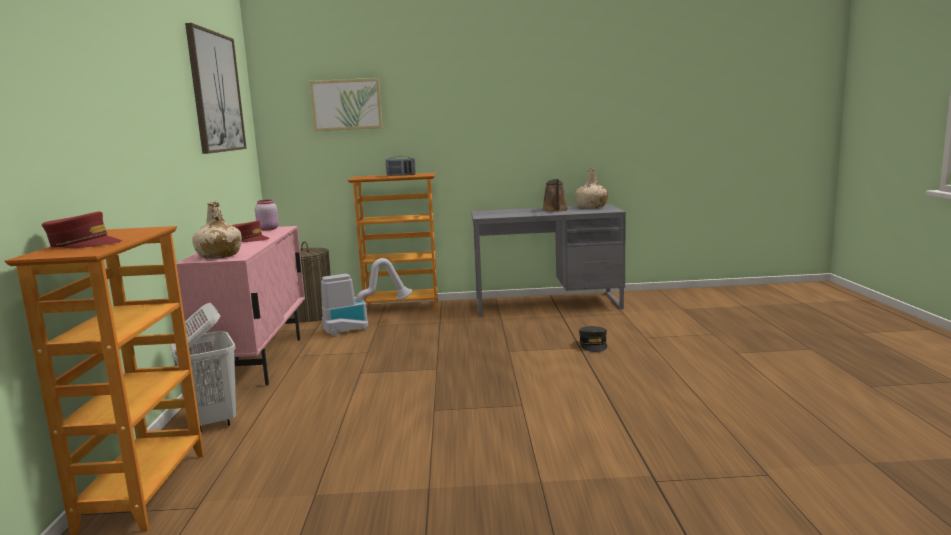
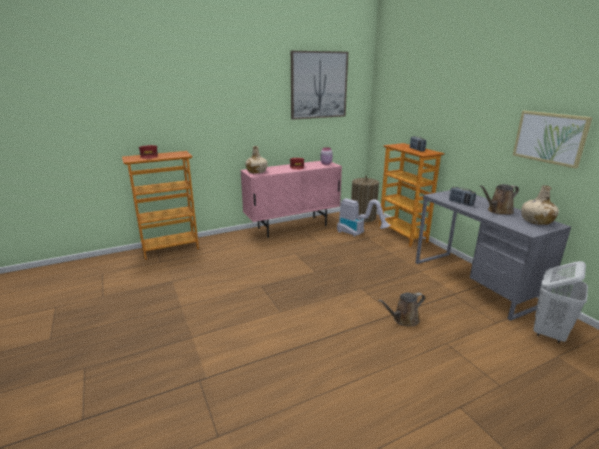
camera: 65 degrees right, 10 degrees up
white laundry basket [170,303,236,432] -> white laundry basket moved to [533,261,588,343]
picture [309,78,383,131] -> picture moved to [513,111,593,169]
grey cap [579,326,607,352] -> brown watering can [378,292,425,326]
none -> radio [449,187,476,206]

